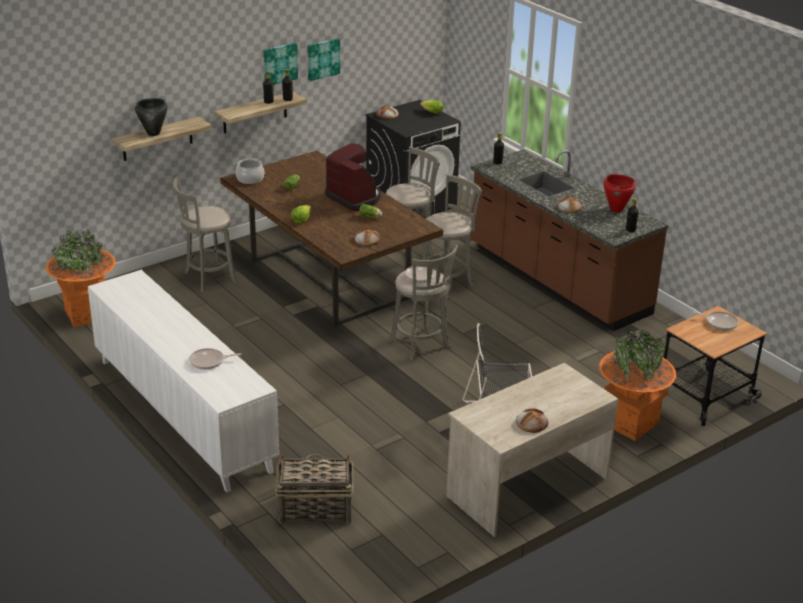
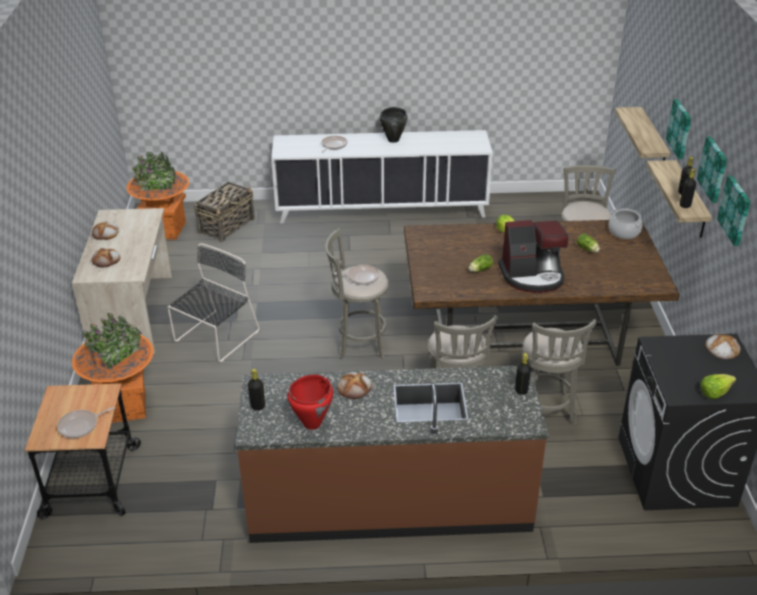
camera: 125 degrees right, 5 degrees up
orange planter [46,229,116,327] -> orange planter moved to [127,152,189,240]
black cooking pot [135,98,168,136] -> black cooking pot moved to [380,107,408,143]
bread [355,228,381,246] -> bread moved to [92,248,120,267]
none -> picture [666,99,691,159]

